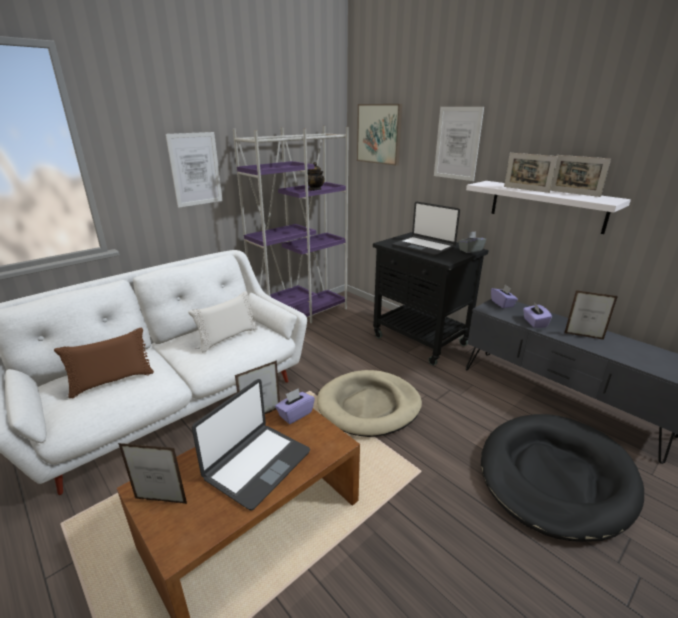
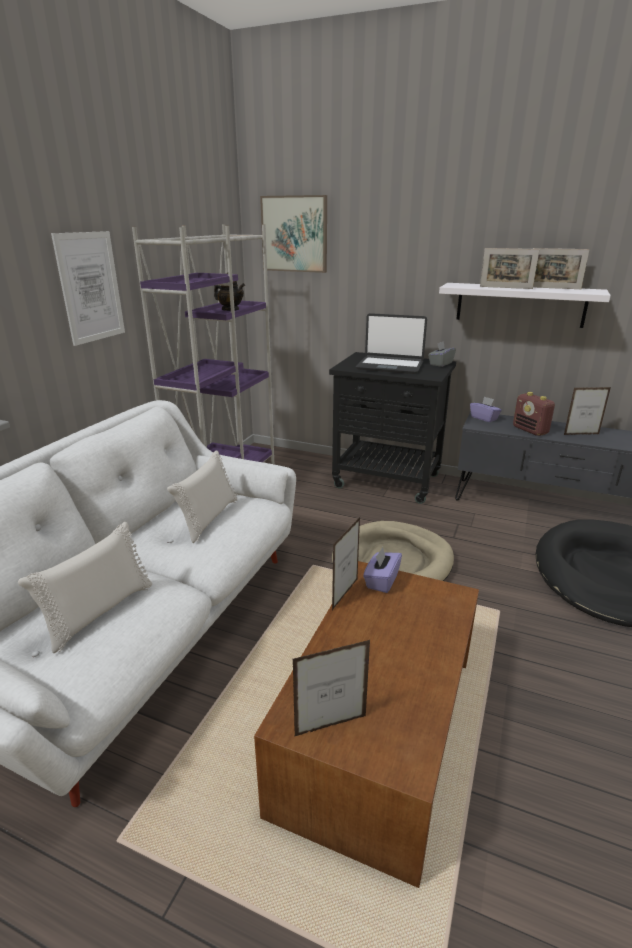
camera: 25 degrees left, 0 degrees up
brown pillow [54,328,154,399] -> white pillow [18,522,152,653]
laptop [192,379,310,511] -> none
picture [434,107,484,181] -> none
purple tissue box [523,303,552,328] -> radio [513,392,555,436]

